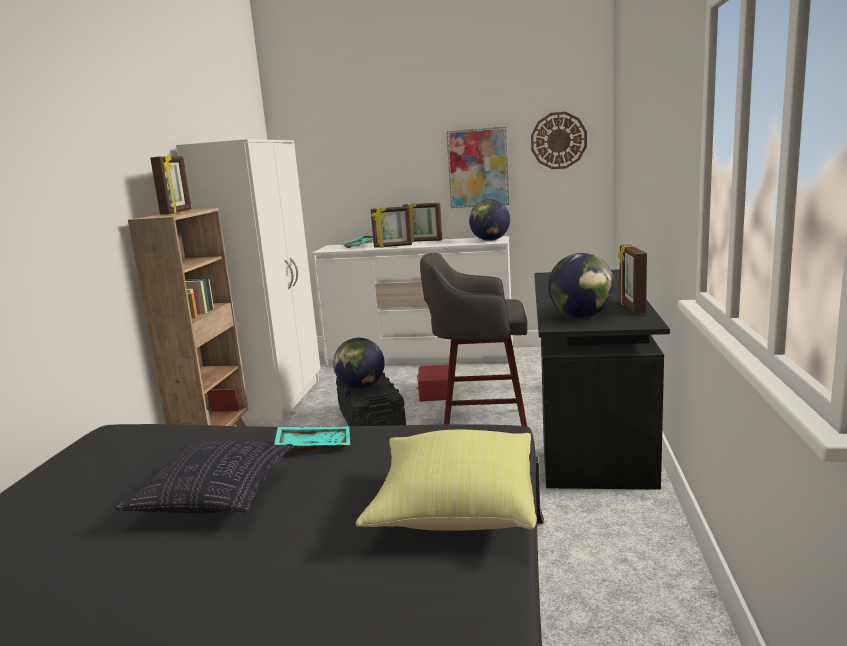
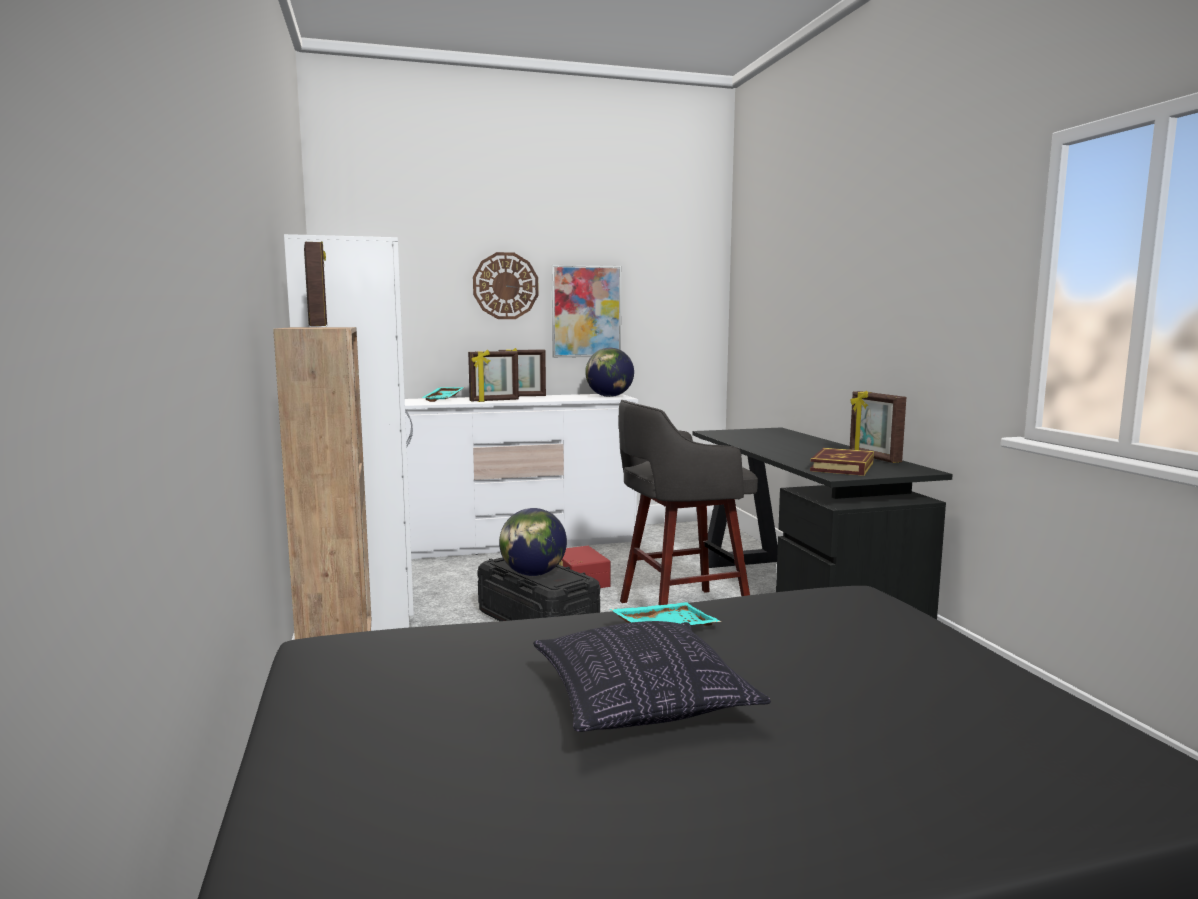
camera: 25 degrees left, 5 degrees down
yellow pillow [356,430,537,531] -> none
wall clock [531,112,587,169] -> wall clock moved to [473,252,539,319]
globe [548,253,615,318] -> book [810,448,874,476]

